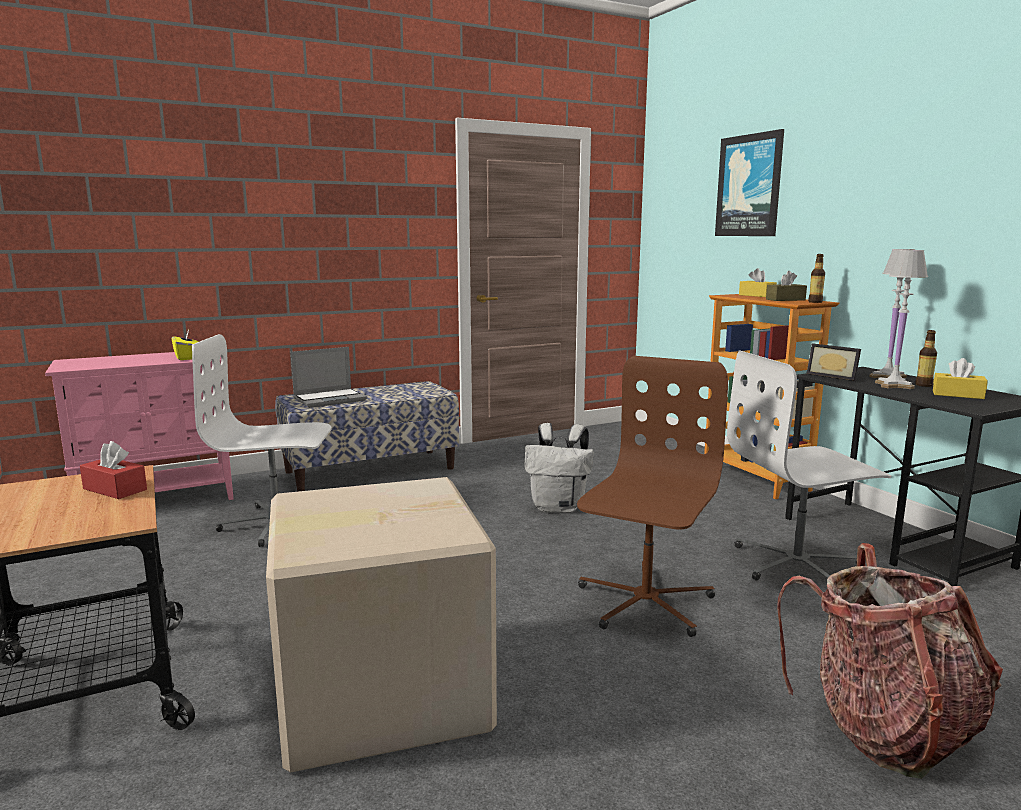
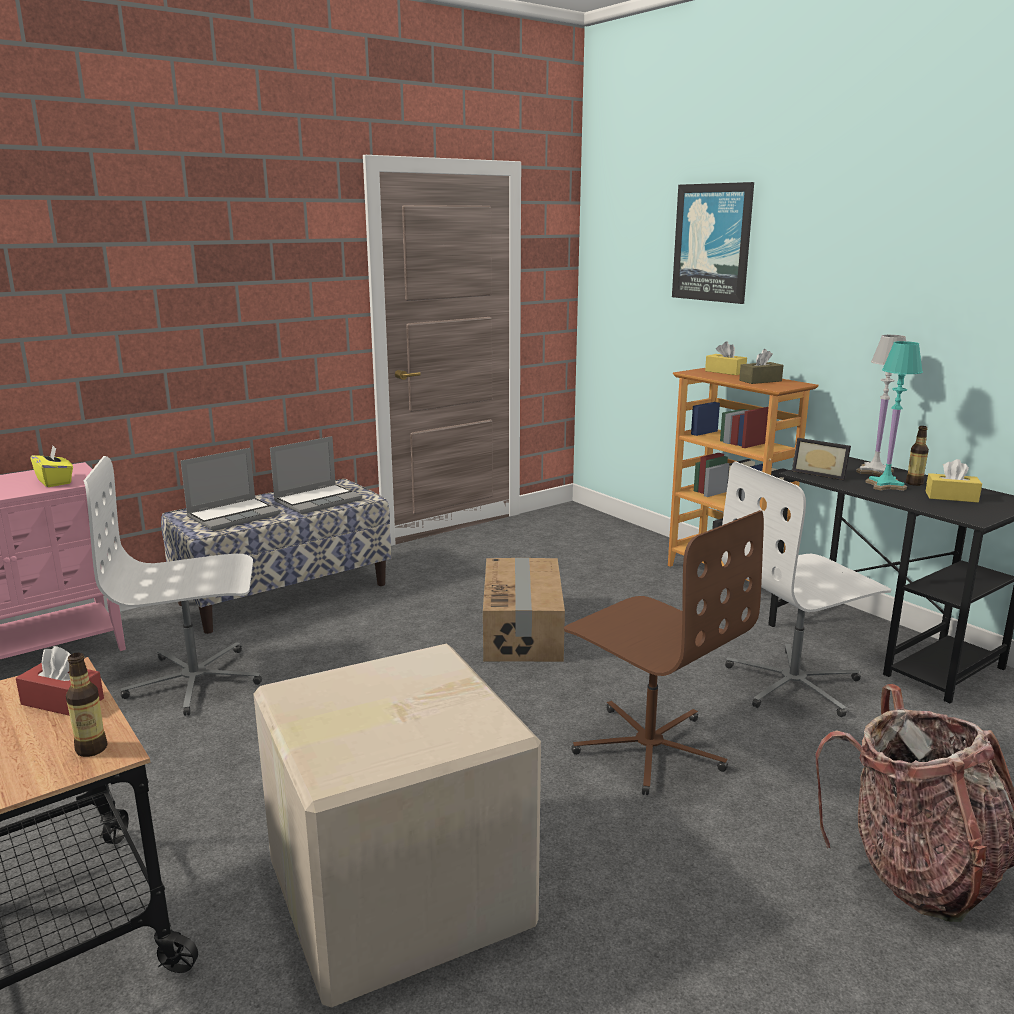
camera: 10 degrees left, 5 degrees up
white backpack [525,423,594,513] -> cardboard box [483,558,565,662]
brown office chair [577,356,728,637] -> brown office chair turned 120 degrees clockwise [564,510,764,795]
bottle [808,254,825,303] -> bottle moved to [66,653,107,757]
white table lamp [875,250,928,389] -> turquoise table lamp [865,341,923,491]
none -> laptop [270,436,362,514]

